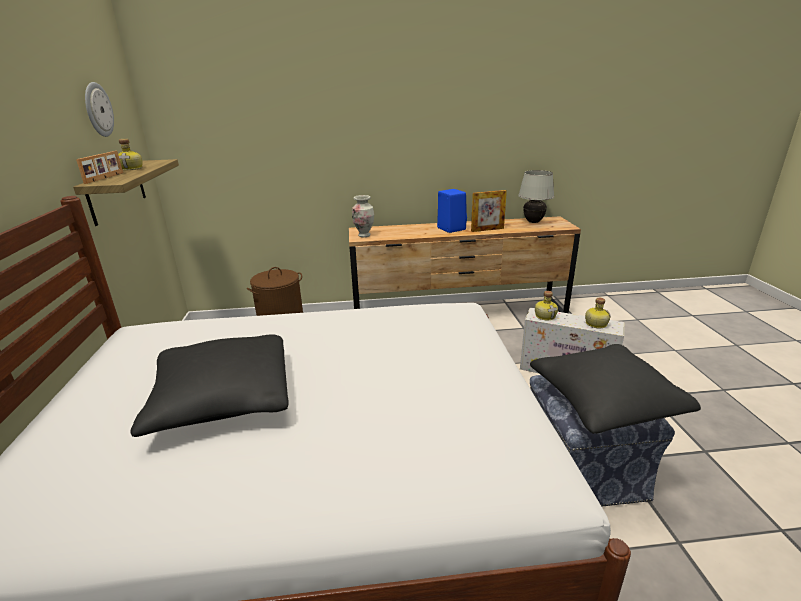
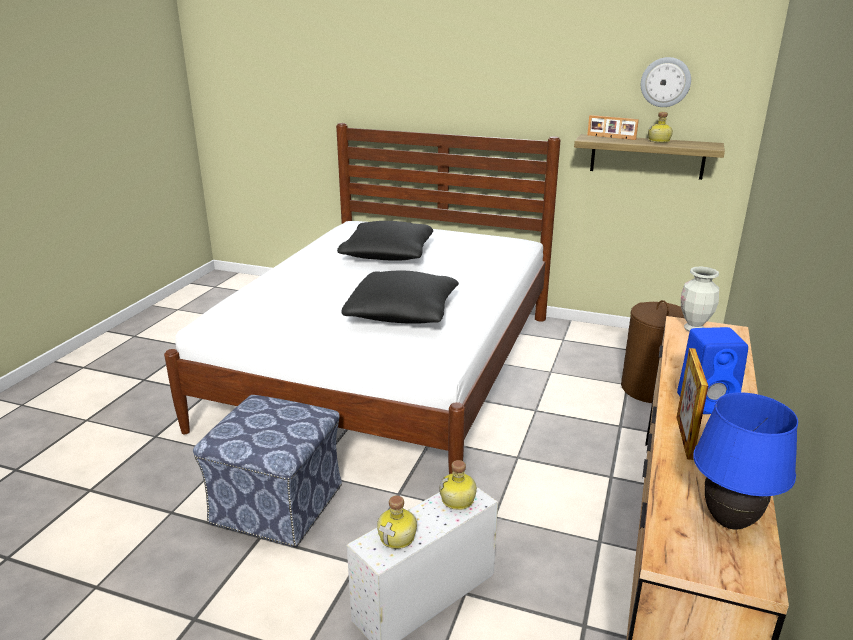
camera: 115 degrees right, 0 degrees up
white table lamp [518,170,554,223] -> blue table lamp [693,392,798,530]
black pillow [530,344,701,434] -> black pillow moved to [341,271,459,324]

